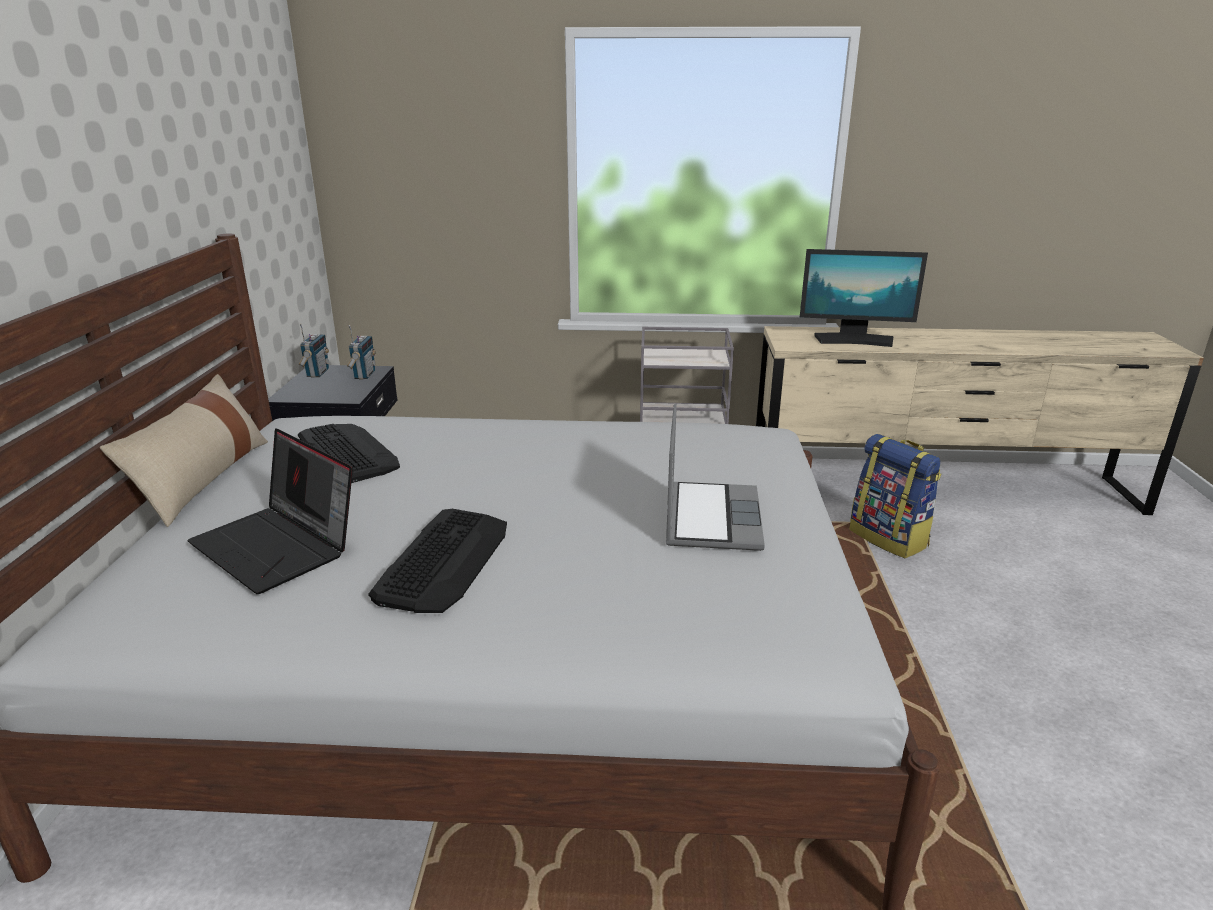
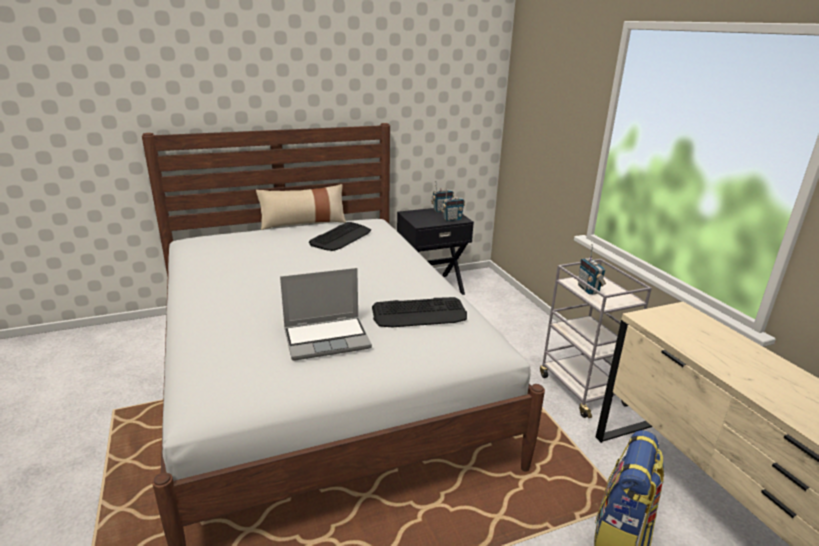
camera: 65 degrees right, 0 degrees up
laptop [187,428,353,594] -> none
keyboard [368,509,507,613] -> keyboard moved to [372,297,467,328]
monitor [800,249,928,347] -> none
none -> radio [578,244,606,295]

